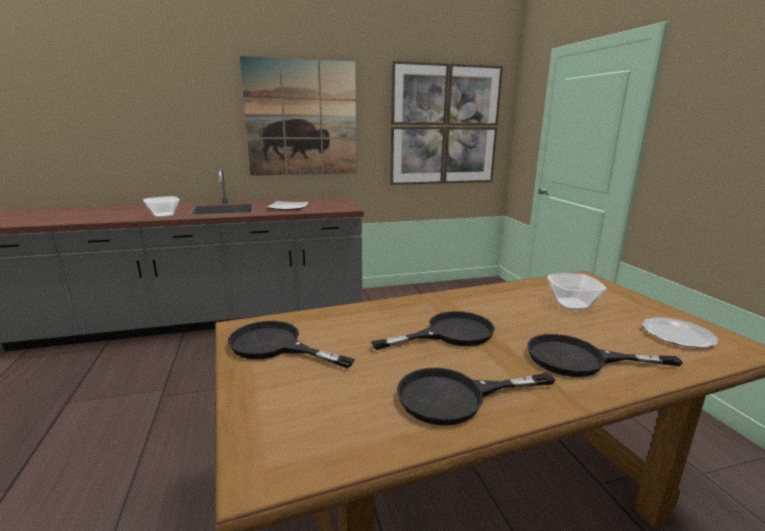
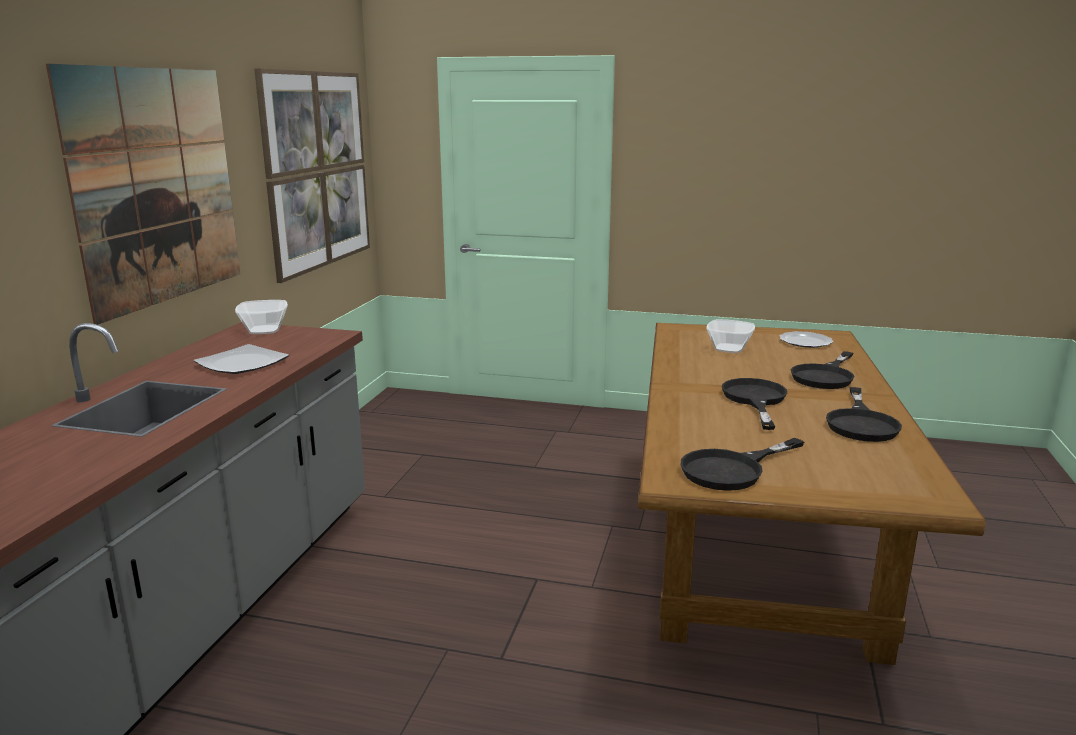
camera: 60 degrees left, 0 degrees up
bowl [143,196,180,217] -> bowl moved to [235,300,288,334]

